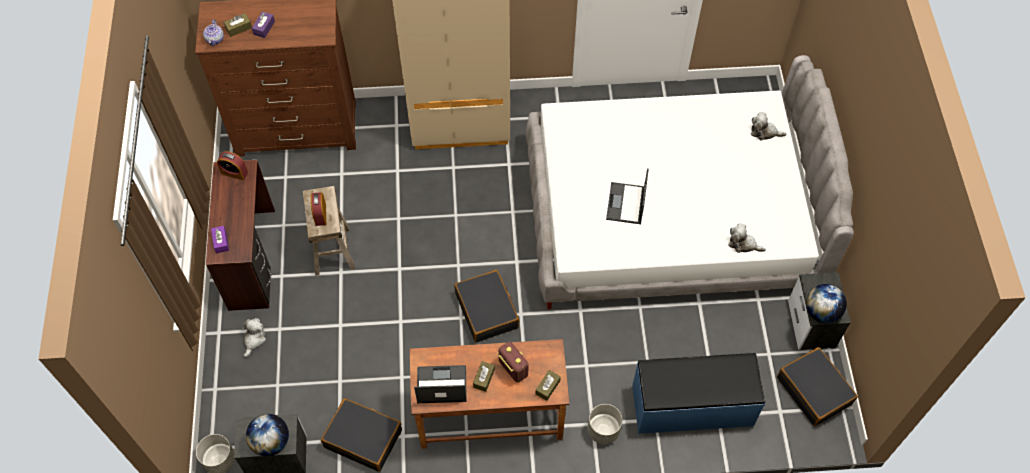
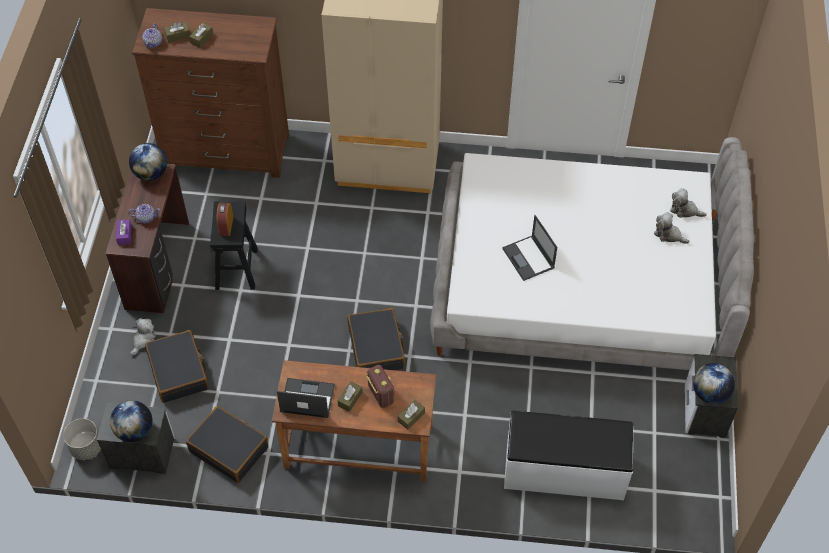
camera: 10 degrees right, 5 degrees down
alarm clock [217,151,248,180] -> globe [129,143,167,181]
purple tissue box [252,11,275,38] -> brown tissue box [189,23,213,48]
beige stool [303,186,355,276] -> black stool [210,201,258,290]
grey planter [588,404,622,444] -> none
laptop [606,168,649,224] -> laptop turned 45 degrees counterclockwise [502,215,557,281]
blue bench [632,353,765,434] -> white bench [504,411,633,500]
plush toy [728,223,766,253] -> plush toy moved to [654,212,689,244]
black suitcase [777,347,858,426] -> black suitcase moved to [145,330,209,403]
none -> teapot [128,204,160,224]

